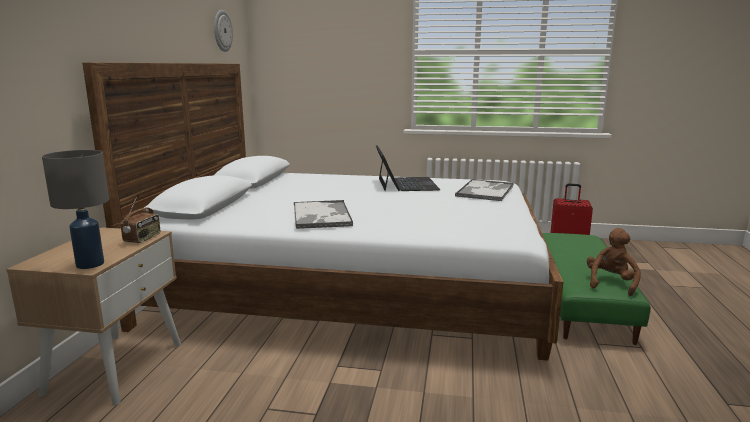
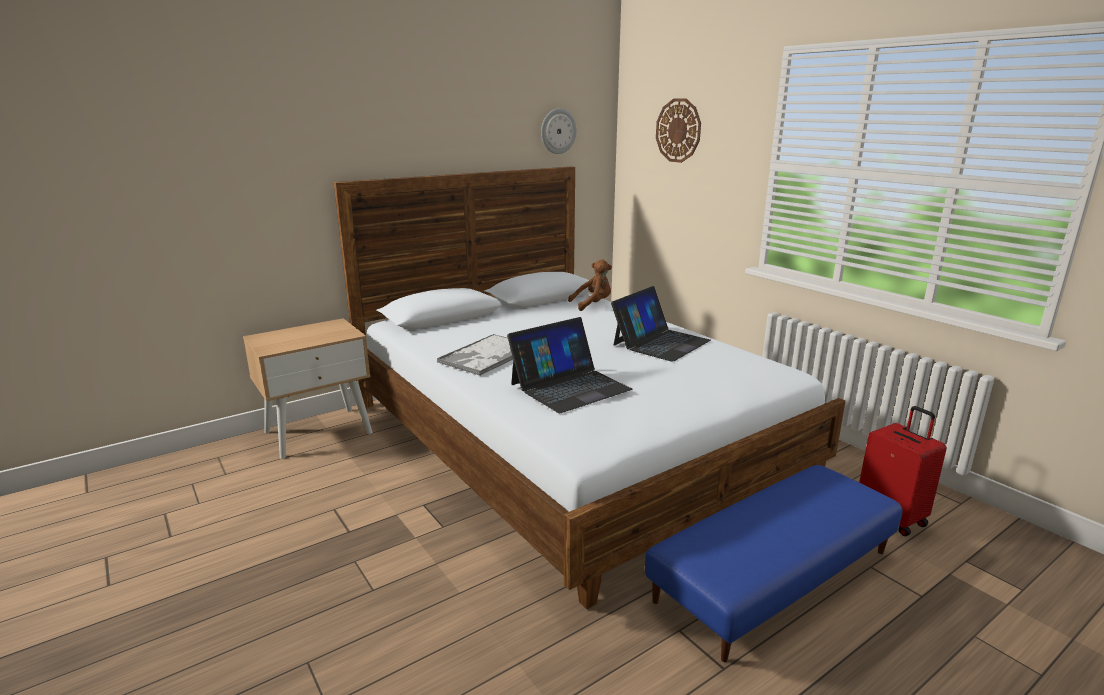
camera: 45 degrees right, 5 degrees up
grey table lamp [42,150,109,269] -> none
radio [120,196,160,243] -> none
tray [455,179,514,201] -> none
green ottoman [542,233,651,345] -> blue ottoman [645,465,903,662]
brown plush toy [587,228,641,296] -> brown plush toy moved to [568,259,612,311]
none -> laptop [507,317,632,413]
none -> wall clock [656,98,701,163]

